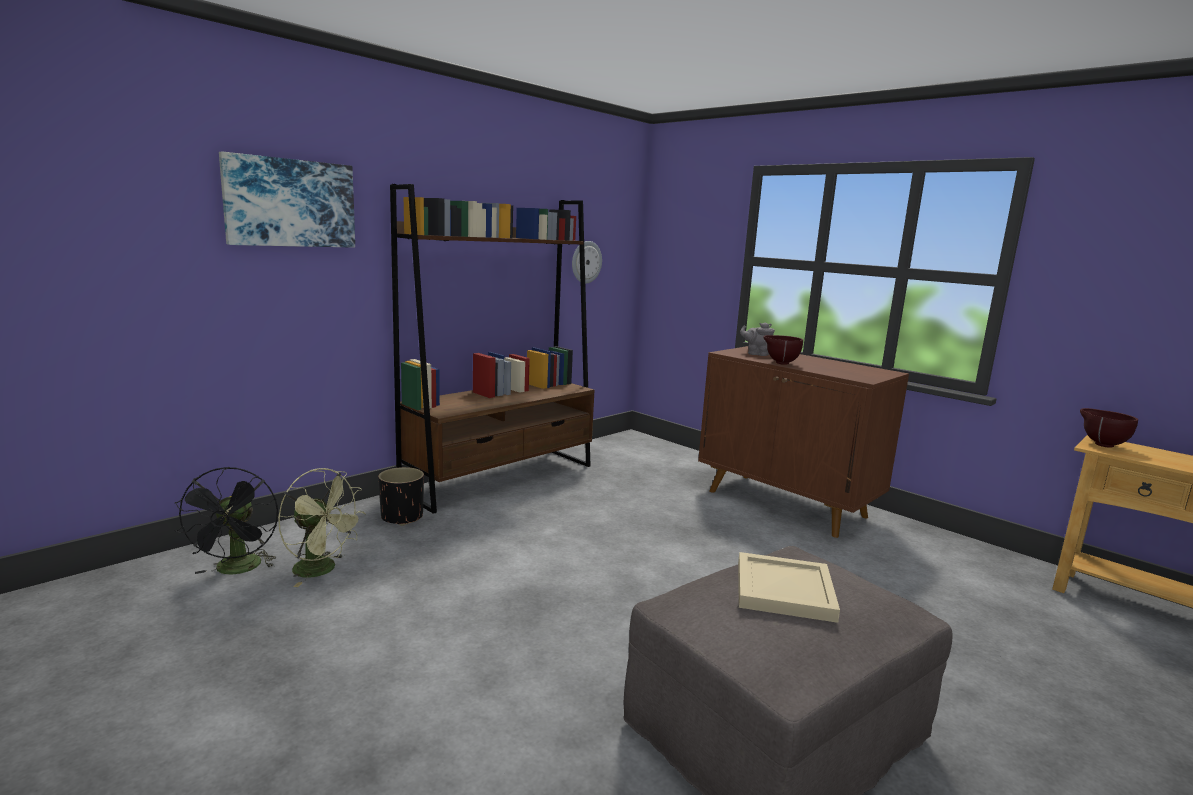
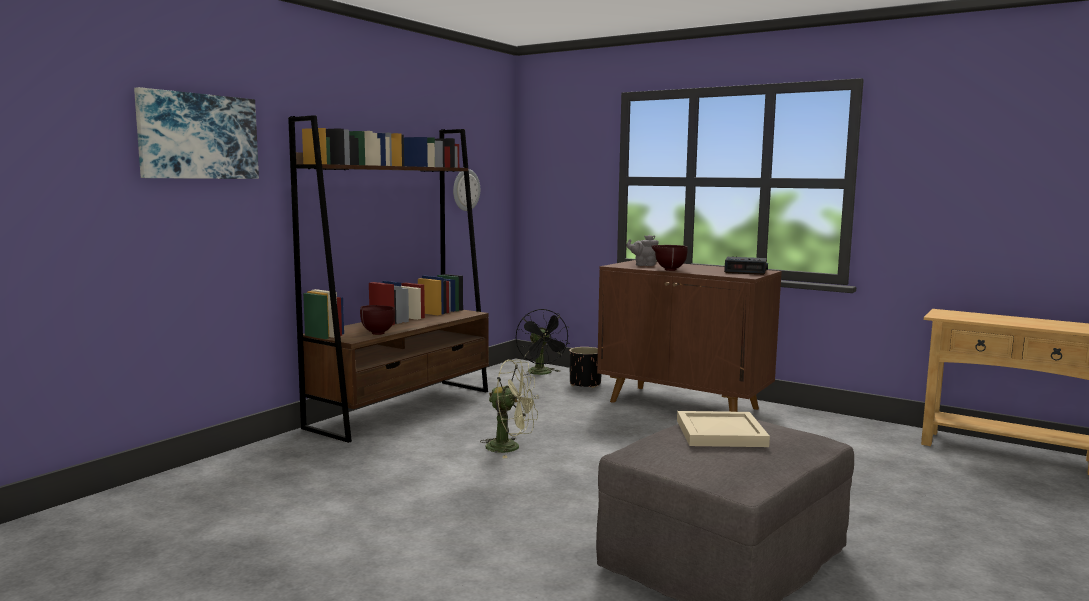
camera: 10 degrees left, 5 degrees down
black fan [175,467,278,574] -> black fan moved to [516,309,570,376]
green fan [278,468,365,587] -> green fan moved to [480,360,539,458]
black planter [378,467,424,526] -> black planter moved to [569,347,602,388]
brown bowl [1080,408,1138,448] -> brown bowl moved to [360,305,395,335]
none -> alarm clock [724,256,768,275]

